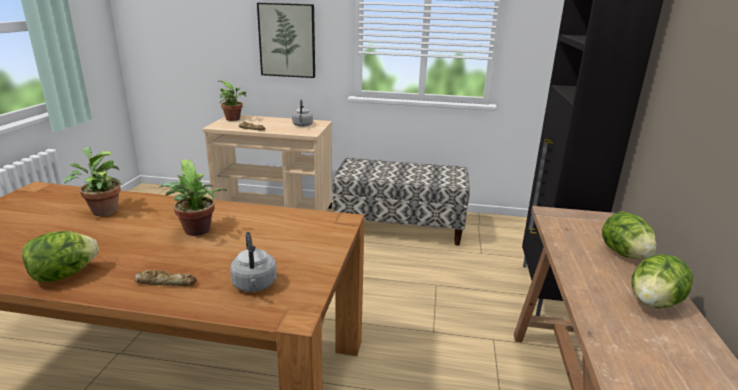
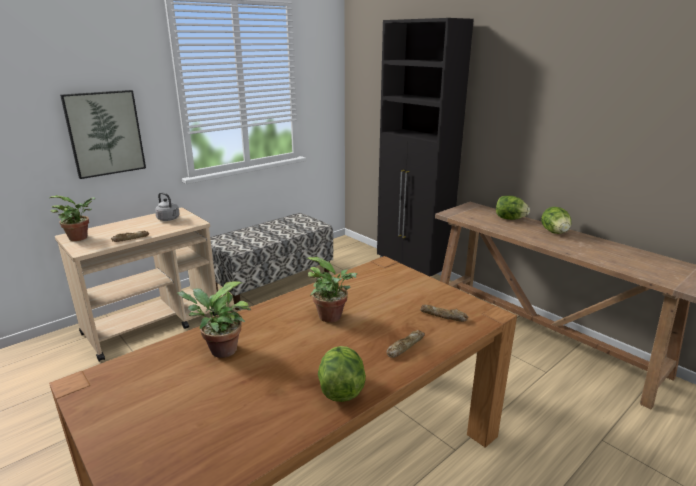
camera: 50 degrees left, 0 degrees up
grey kettle [230,232,277,292] -> bread [420,305,468,322]

